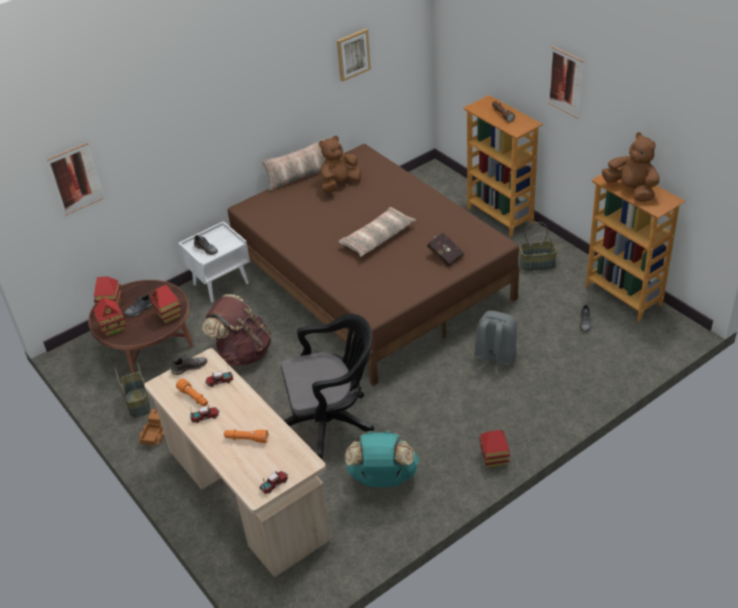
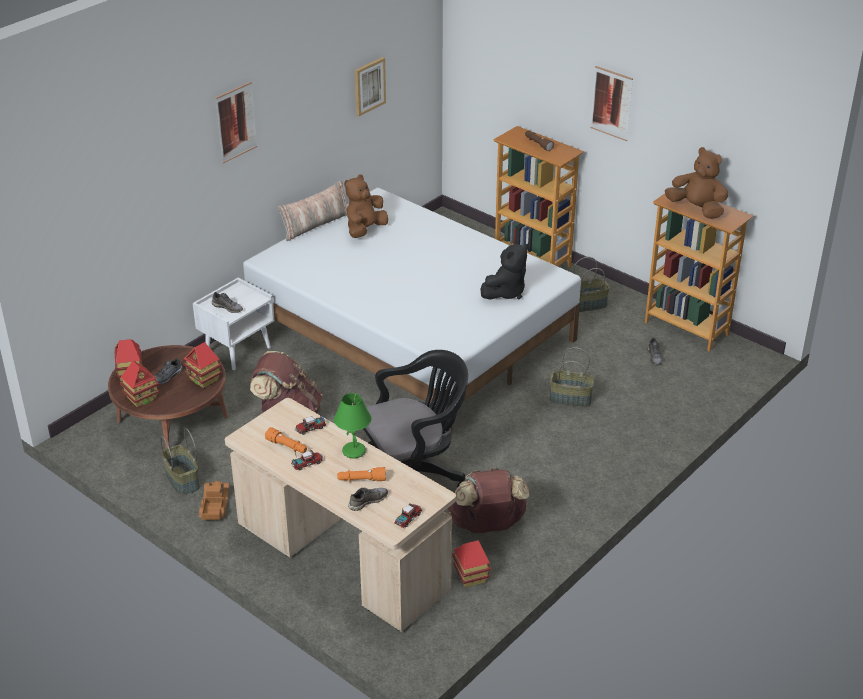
camera: 15 degrees left, 5 degrees down
picture [47,142,104,216] -> picture moved to [215,82,257,163]
grey shoe [171,356,207,375] -> grey shoe moved to [348,488,388,511]
brown bed [228,144,519,386] -> white bed [243,188,581,435]
pillow [339,207,416,257] -> none
turquoise backpack [345,430,419,487] -> brown backpack [448,468,529,533]
red book [427,233,464,267] -> black plush toy [480,244,529,300]
grey backpack [475,311,517,375] -> basket [549,347,595,407]
toy house [479,430,511,468] -> toy house moved to [452,540,491,588]
none -> green table lamp [334,393,371,458]

